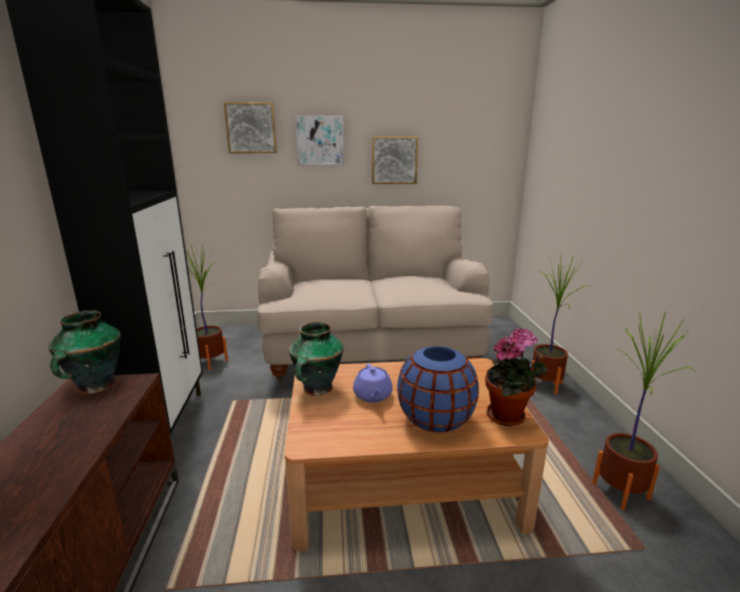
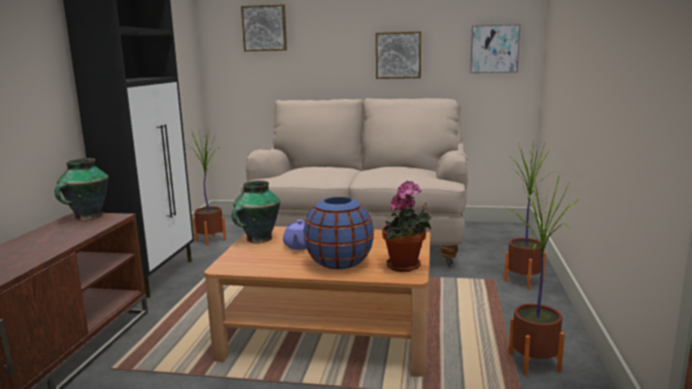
camera: 15 degrees right, 5 degrees down
picture [296,116,344,165] -> picture moved to [470,24,521,73]

